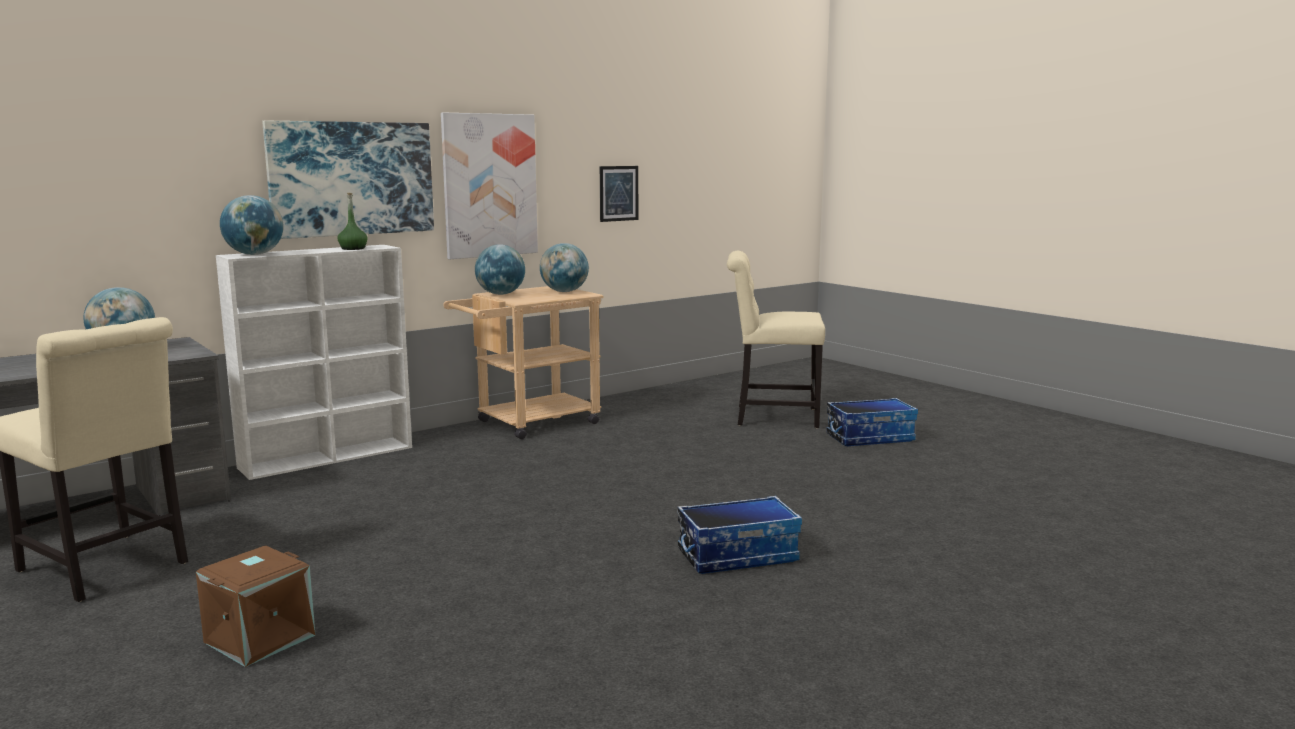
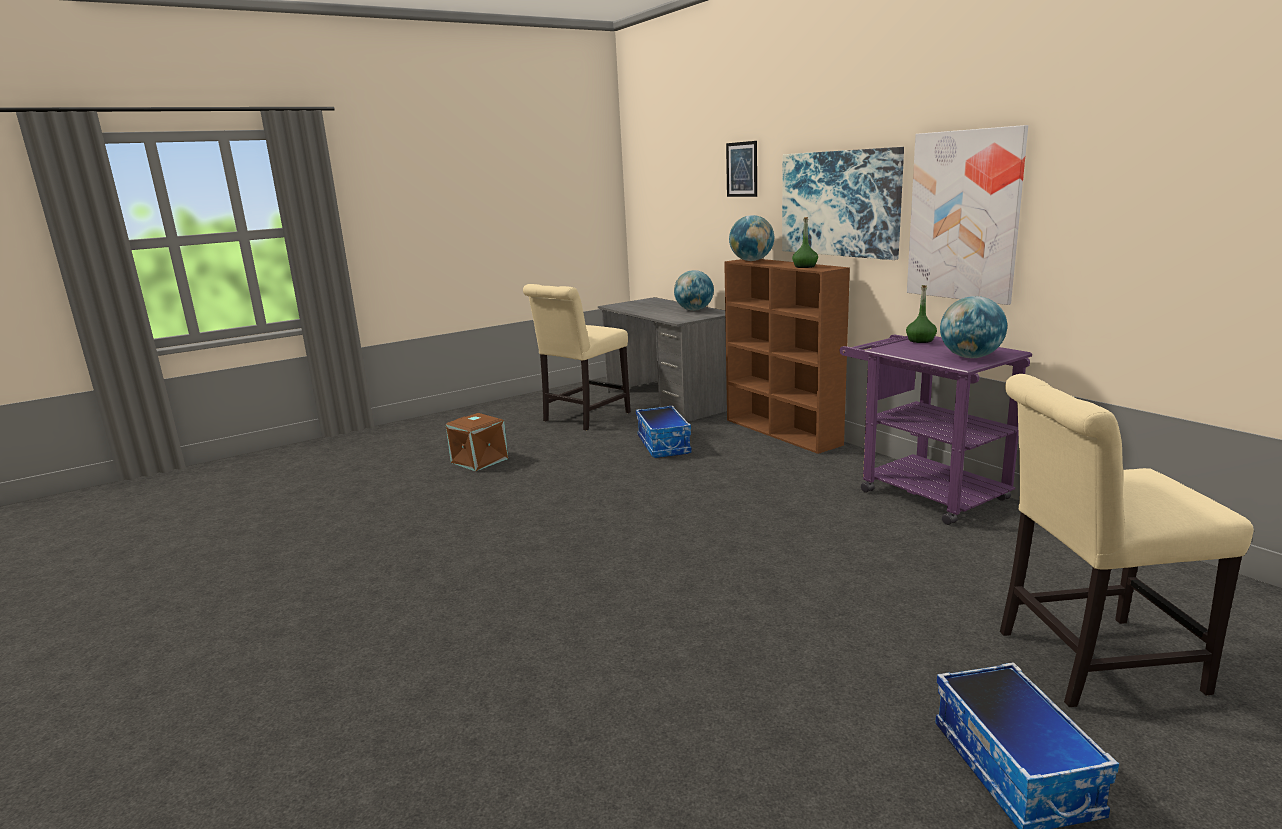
camera: 95 degrees right, 5 degrees up
white bookcase [216,245,412,480] -> brown bookcase [724,259,850,454]
beige cart [443,286,603,439] -> purple cart [840,335,1032,525]
globe [475,244,525,295] -> green bottle [906,285,937,343]
picture [600,166,638,222] -> picture moved to [726,141,757,197]
storage box [677,496,802,574] -> storage box moved to [636,405,692,458]
beige chair [727,251,825,428] -> beige chair turned 105 degrees counterclockwise [1000,374,1254,707]

